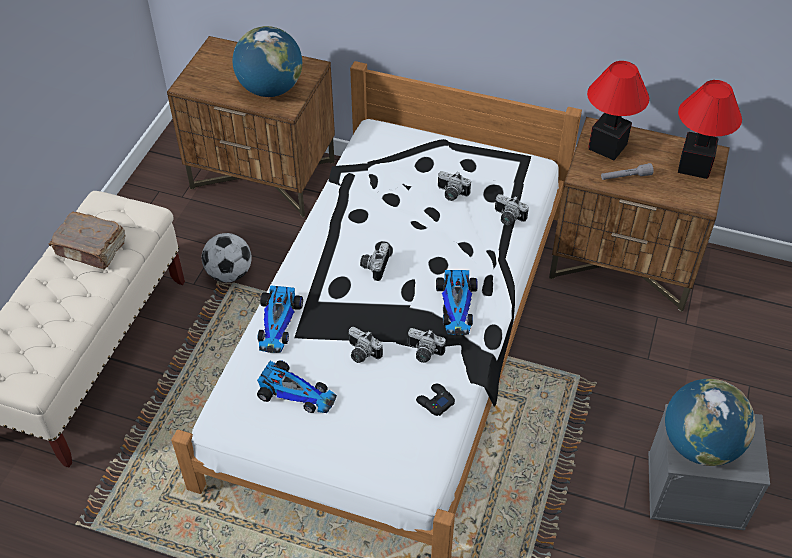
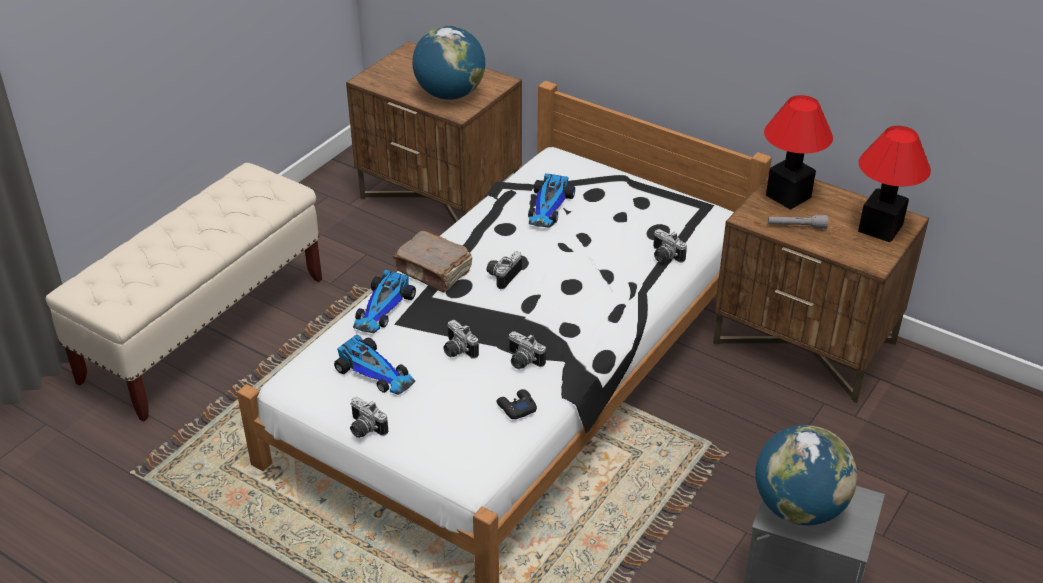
camera: 15 degrees right, 10 degrees down
brown book [49,212,125,269] -> brown book moved to [393,231,472,293]
football [202,233,252,282] -> none
toy car [436,270,478,335] -> toy car moved to [528,173,575,227]
camera [438,171,471,201] -> camera moved to [350,397,388,438]

